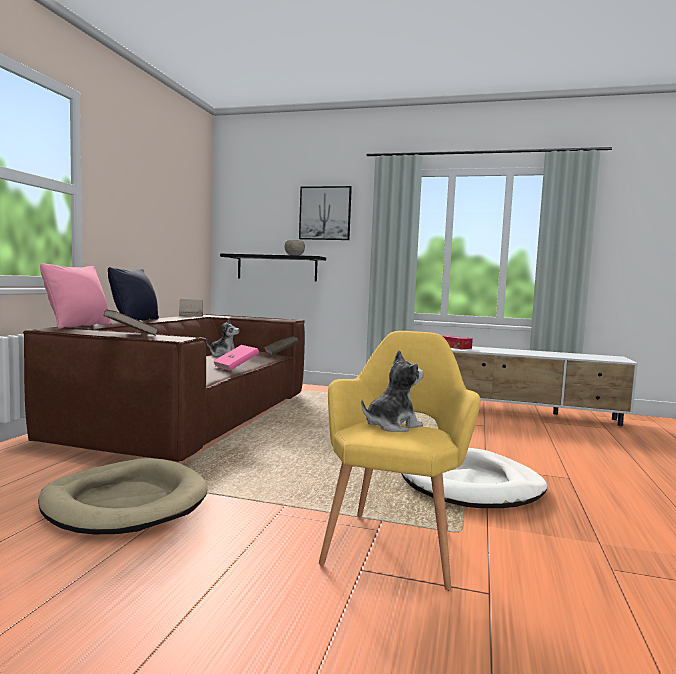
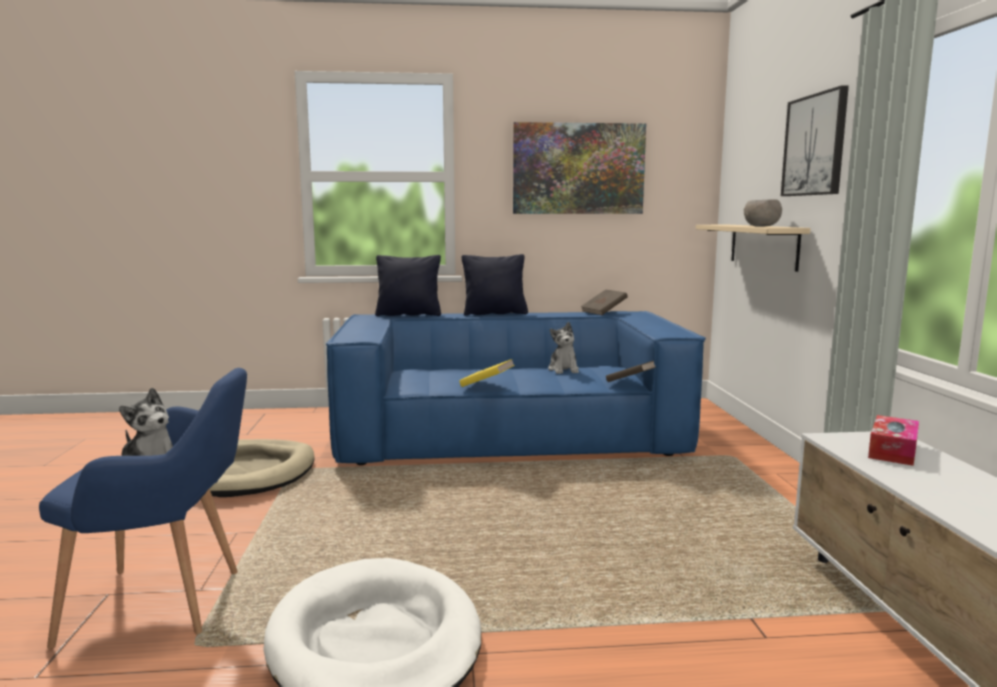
camera: 70 degrees right, 5 degrees up
brown sofa [23,314,305,462] -> blue sofa [326,311,706,465]
pink pillow [40,263,111,329] -> black pillow [375,255,441,316]
brown book [103,309,158,335] -> none
pink book [213,345,259,370] -> yellow book [459,359,515,387]
black shelf [220,253,326,281] -> beige shelf [696,225,811,272]
yellow armchair [319,331,481,591] -> blue armchair [39,368,247,649]
none -> picture [513,122,646,214]

